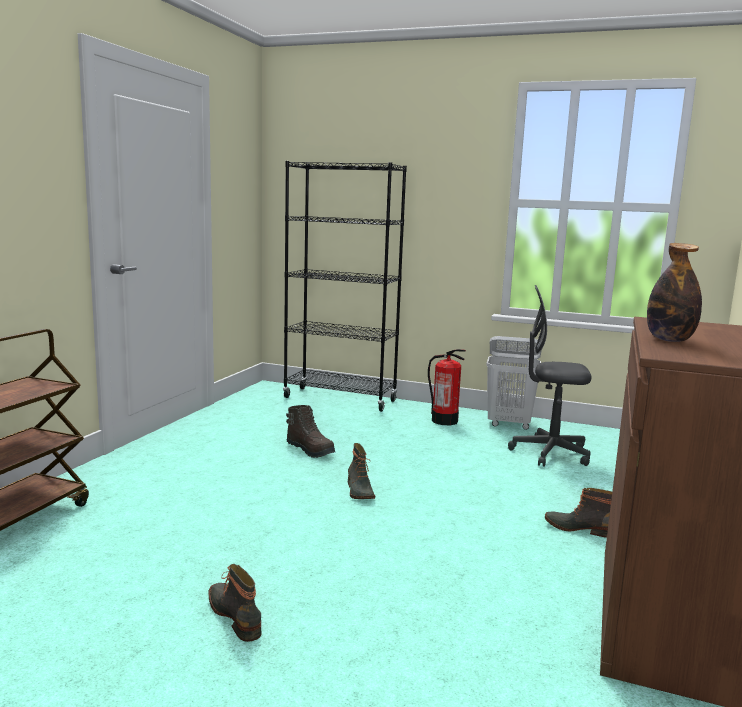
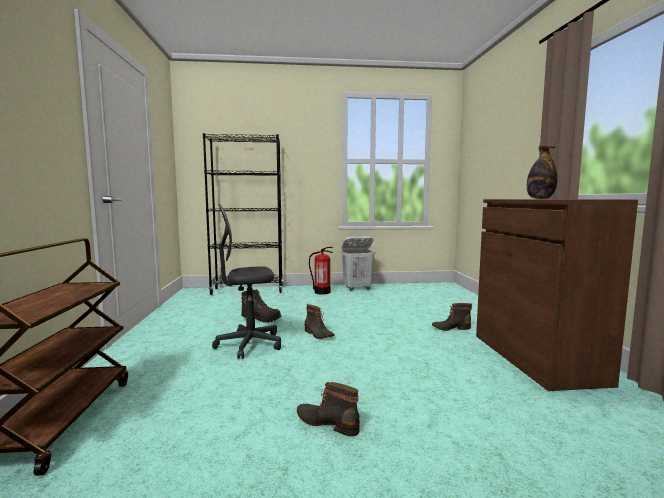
camera: 25 degrees left, 5 degrees down
grey office chair [508,285,591,467] -> grey office chair moved to [212,204,281,359]

